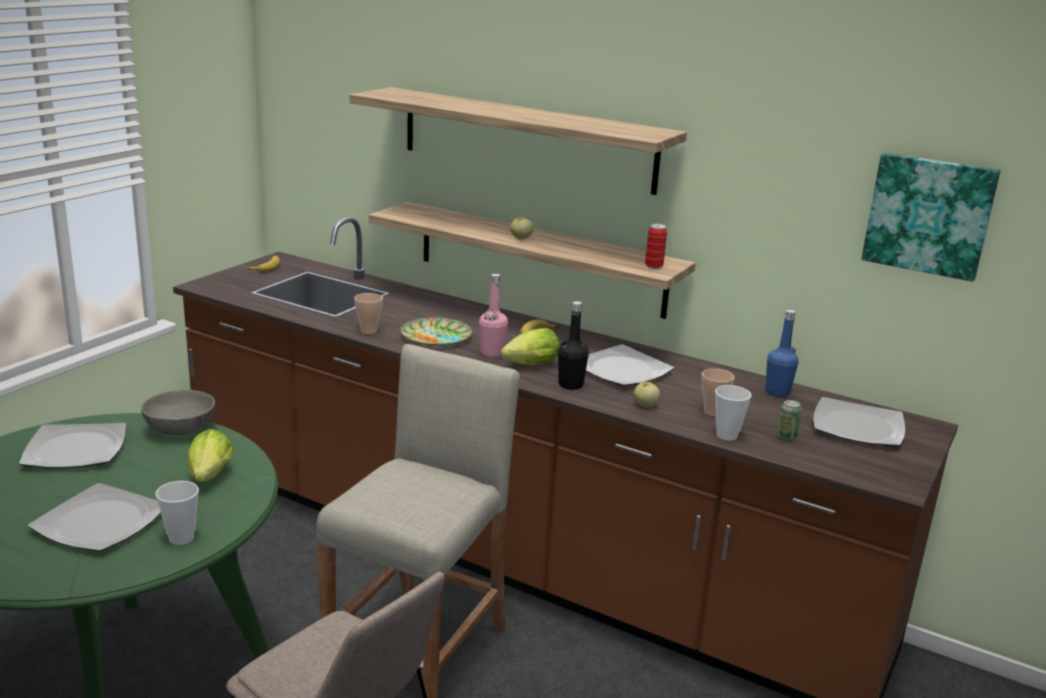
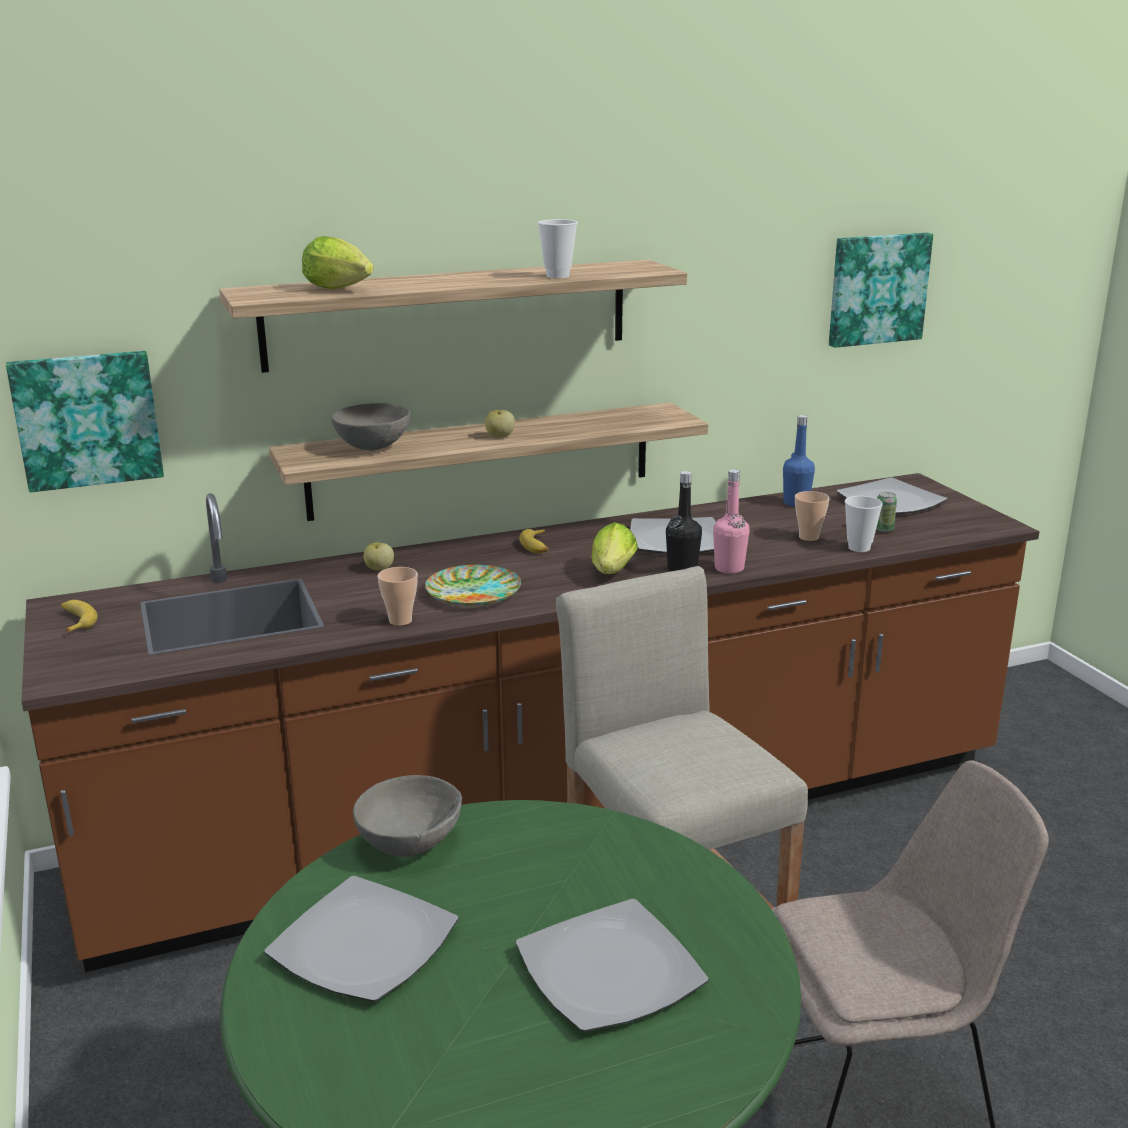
camera: 50 degrees left, 0 degrees up
cup [155,481,199,545] -> cup moved to [538,219,577,278]
lettuce [188,429,234,482] -> lettuce moved to [302,236,373,289]
pink bottle [479,274,508,357] -> pink bottle moved to [713,469,749,574]
apple [634,382,660,407] -> apple moved to [364,543,394,571]
can [645,224,667,269] -> none
none -> picture [6,351,164,492]
none -> grey bowl [331,403,410,451]

